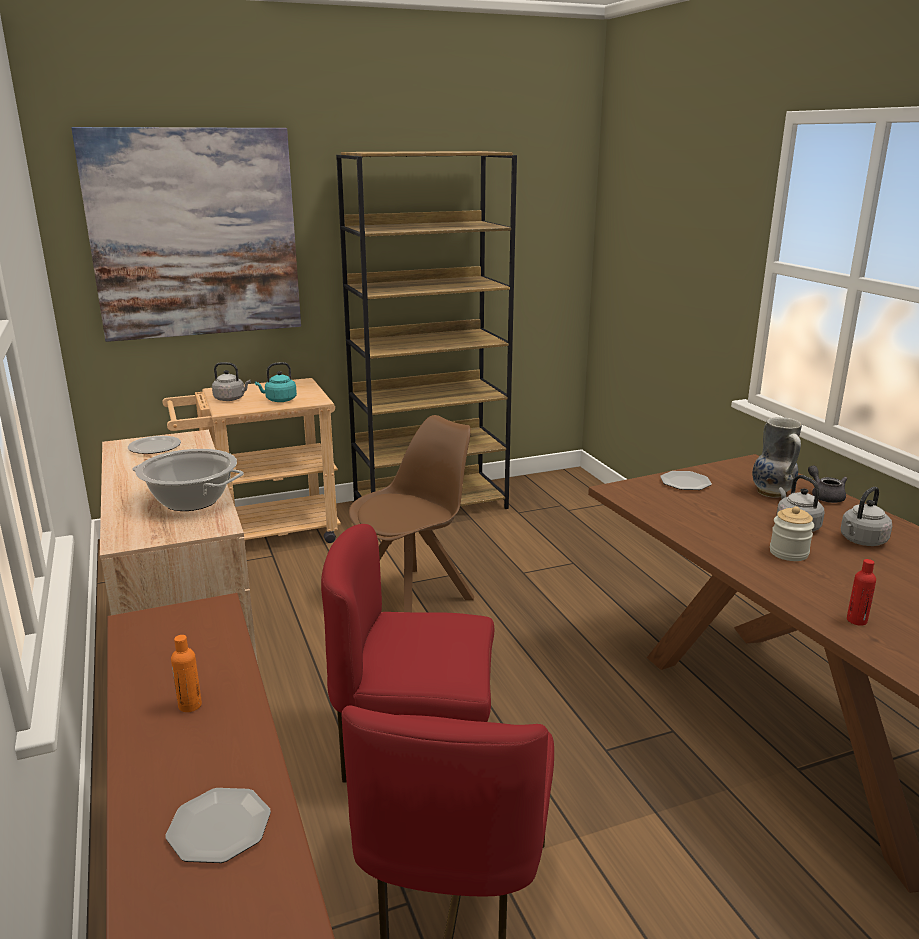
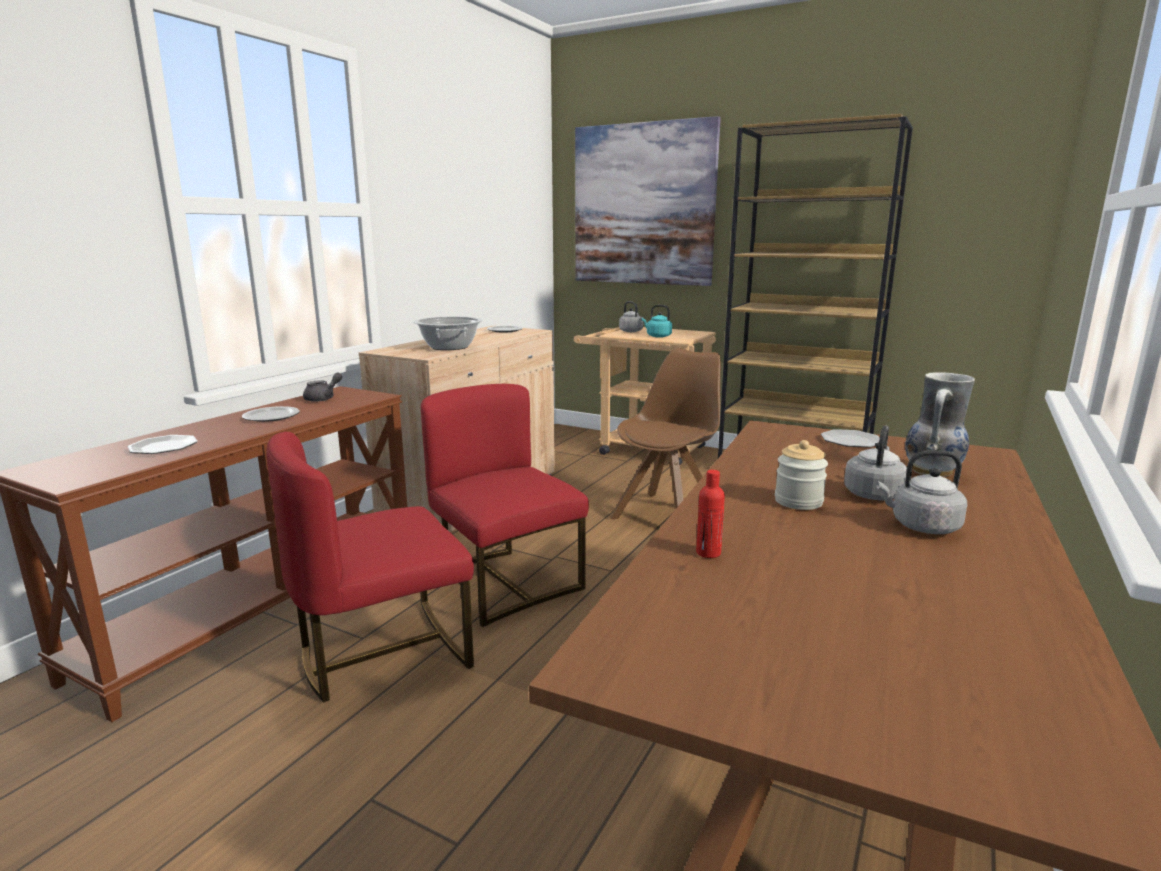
camera: 50 degrees right, 5 degrees down
orange bottle [171,635,202,712] -> plate [242,406,300,422]
brown chair [349,415,474,612] -> brown chair turned 60 degrees counterclockwise [610,348,721,519]
grey teapot [808,466,847,503] -> grey teapot moved to [303,372,342,402]

